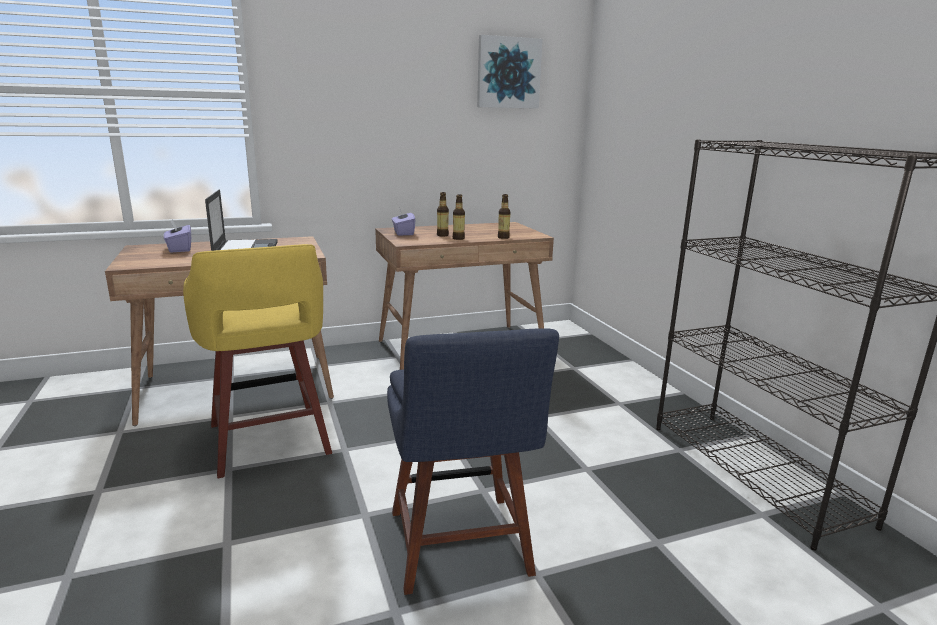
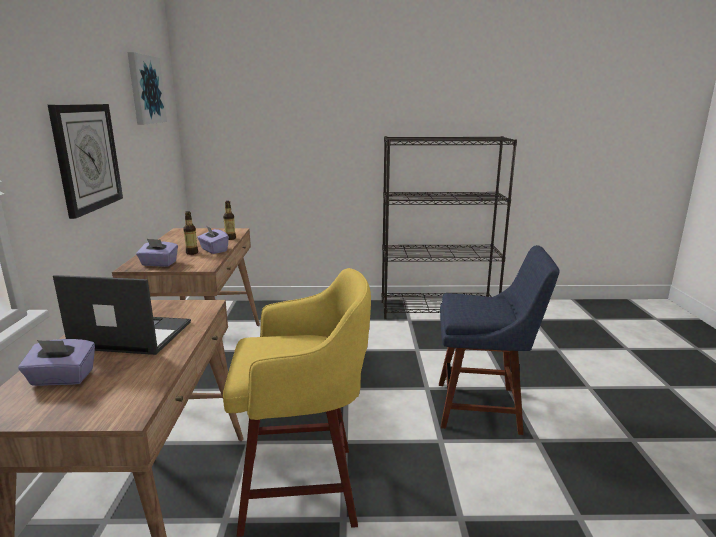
camera: 70 degrees left, 0 degrees up
bottle [453,194,465,240] -> purple tissue box [197,226,229,254]
none -> wall clock [48,104,123,219]

